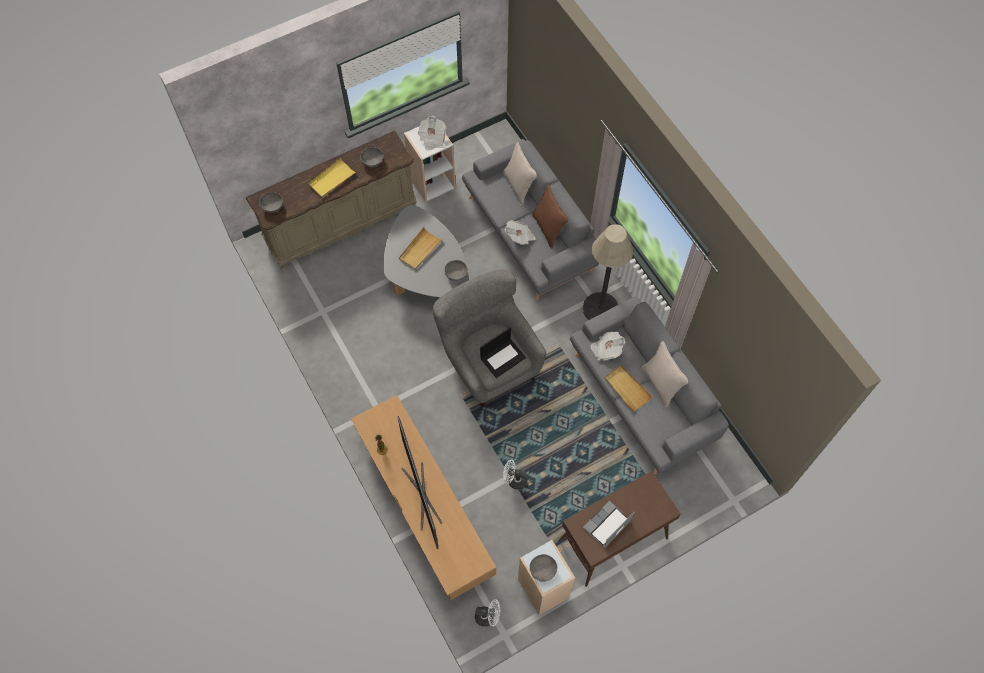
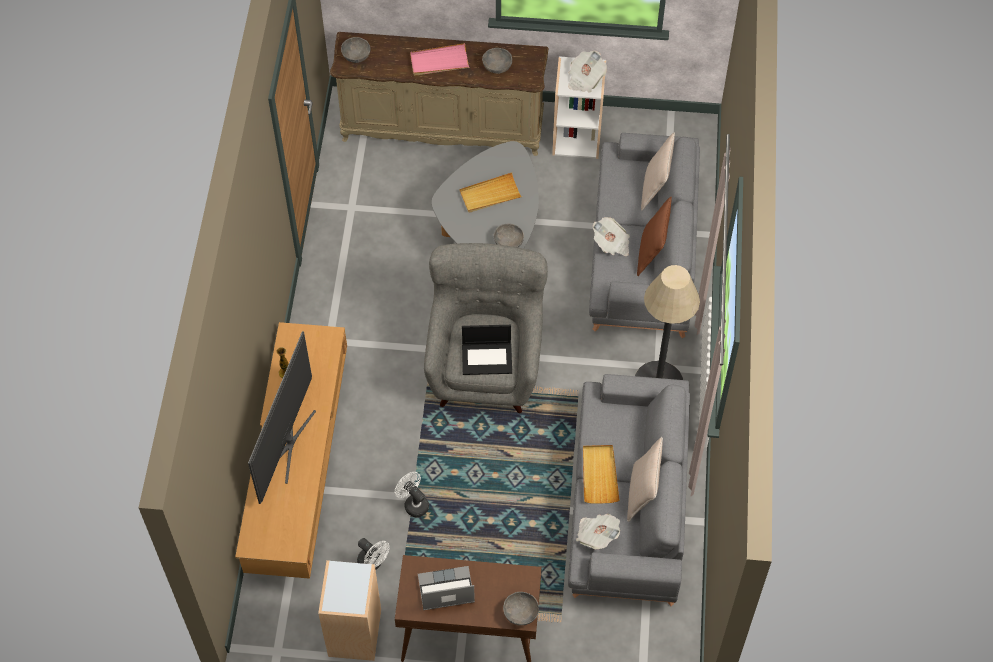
camera: 35 degrees right, 5 degrees down
yellow tray [308,157,356,198] -> pink tray [410,43,470,76]
white fan [475,599,500,626] -> white fan moved to [357,538,390,570]
grey bowl [529,554,557,582] -> grey bowl moved to [503,592,539,626]
newspaper [590,332,625,361] -> newspaper moved to [576,514,620,549]

